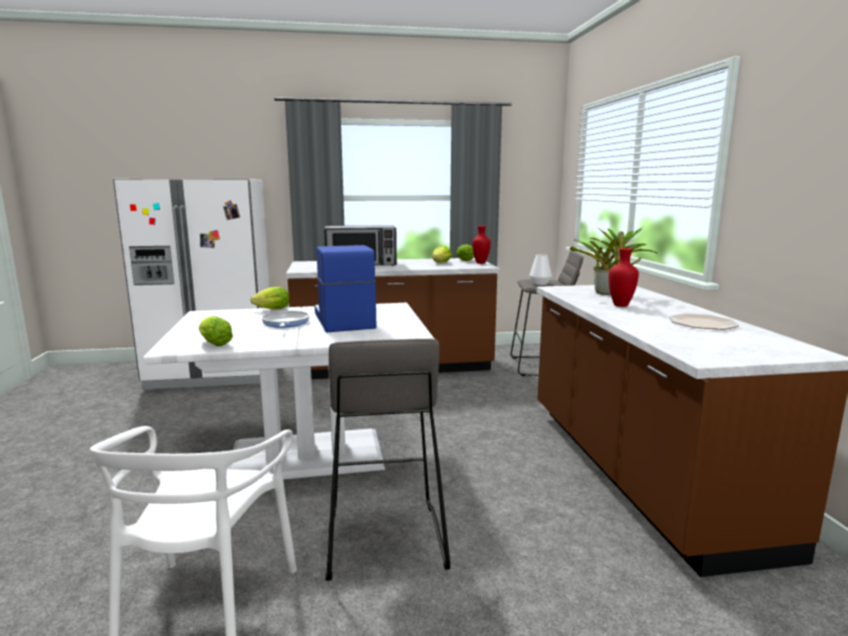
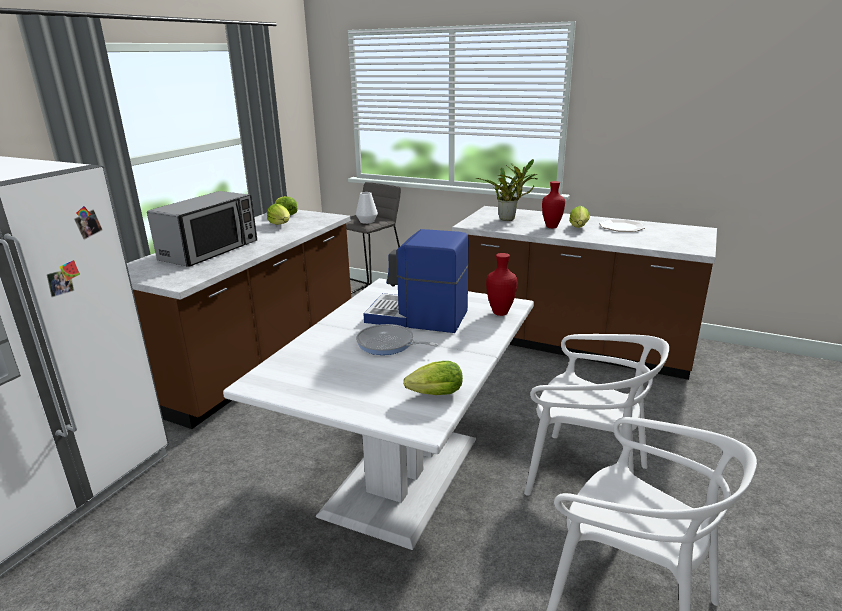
camera: 55 degrees left, 10 degrees up
lettuce [250,287,289,309] -> lettuce moved to [569,206,590,228]
grey stool [325,338,450,581] -> white chair [524,334,669,496]
red vase [472,226,491,264] -> red vase moved to [486,253,517,316]

